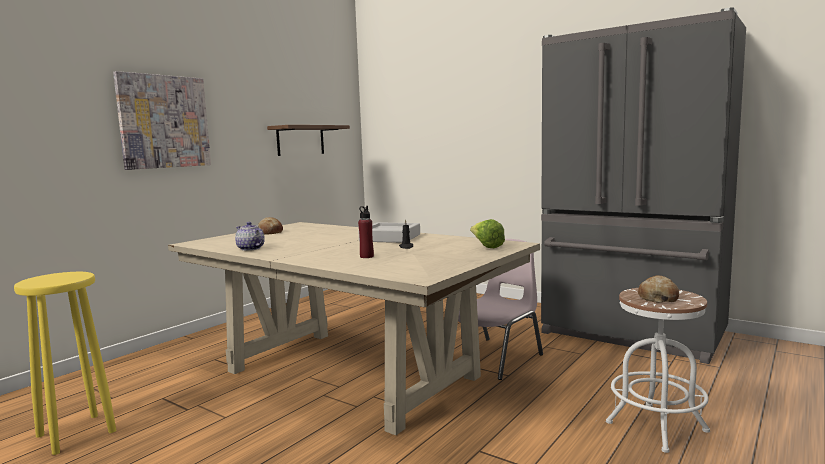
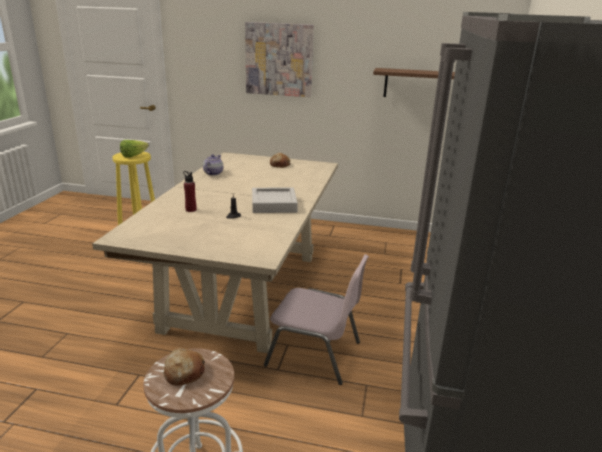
camera: 65 degrees right, 15 degrees up
lettuce [470,219,505,248] -> lettuce moved to [120,140,149,157]

